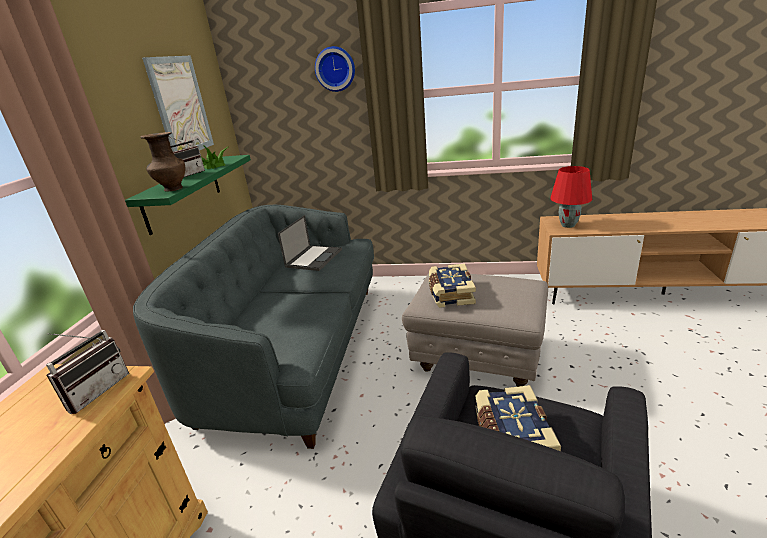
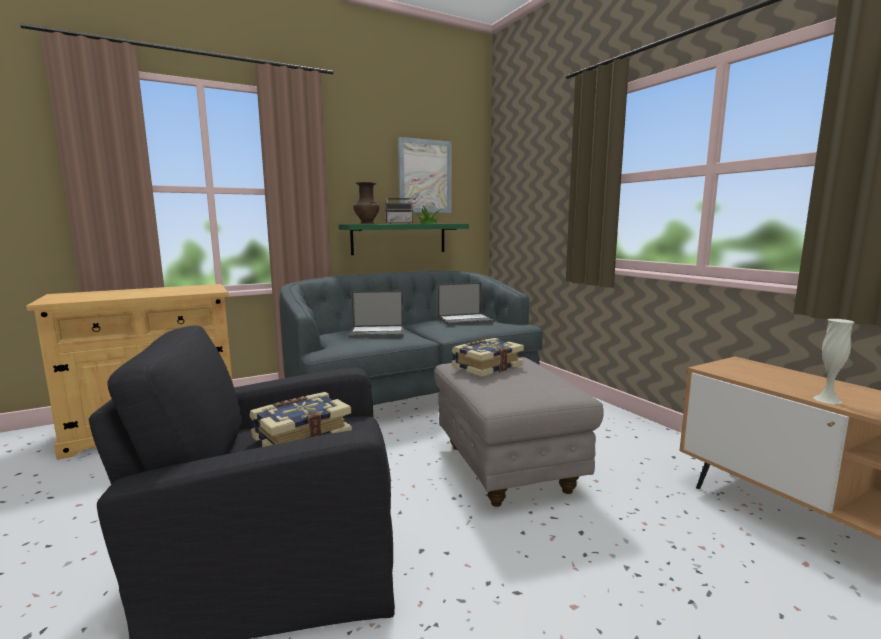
camera: 50 degrees right, 15 degrees down
radio [46,330,129,414] -> none
wall clock [315,46,355,92] -> none
red table lamp [550,166,592,228] -> none
none -> laptop [348,290,404,338]
none -> white vase [813,319,854,404]

